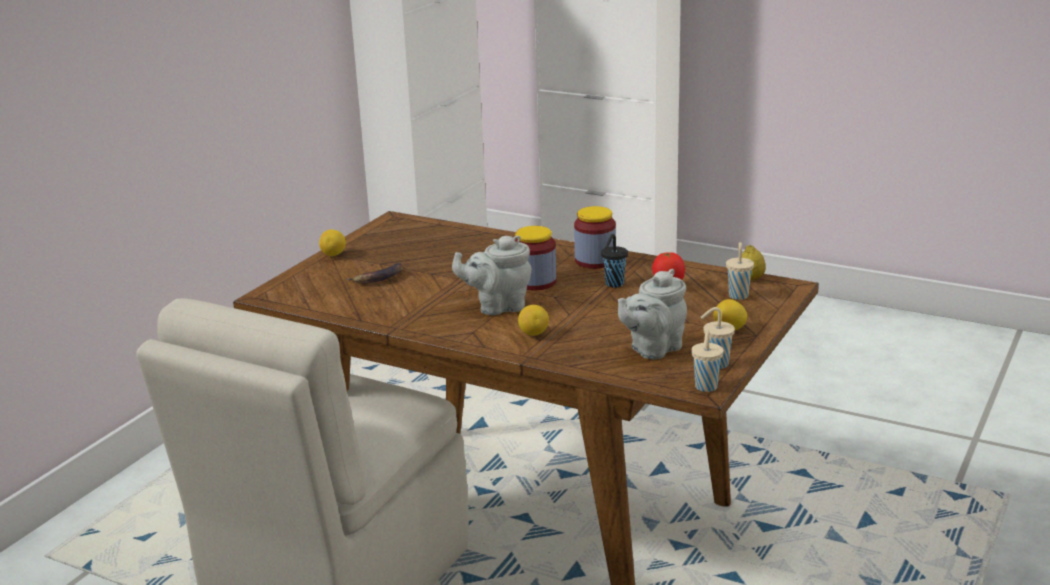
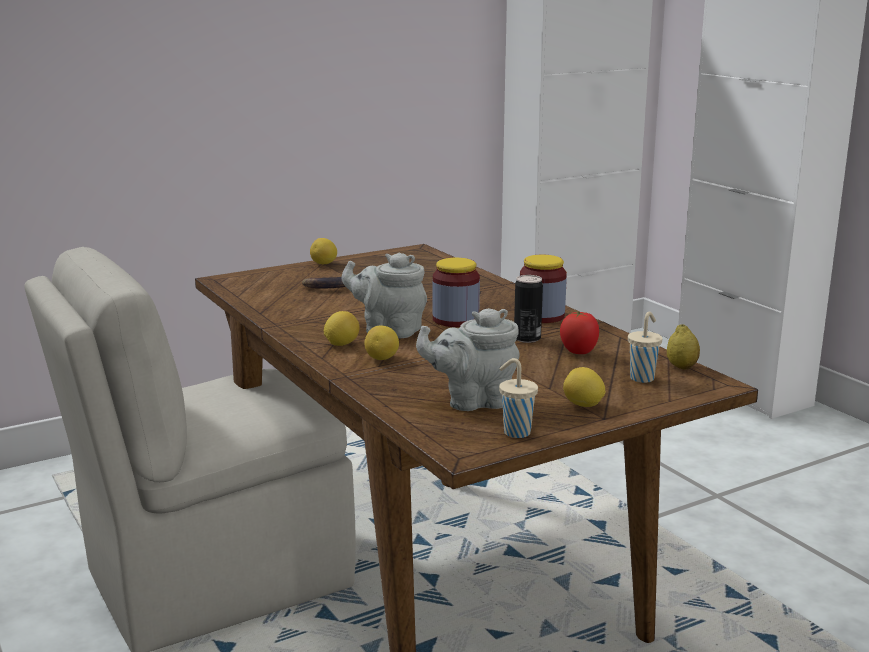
camera: 30 degrees right, 5 degrees down
black cup [601,234,628,287] -> can [514,275,543,343]
beige cup [691,330,724,392] -> none
none -> lemon [324,311,359,346]

